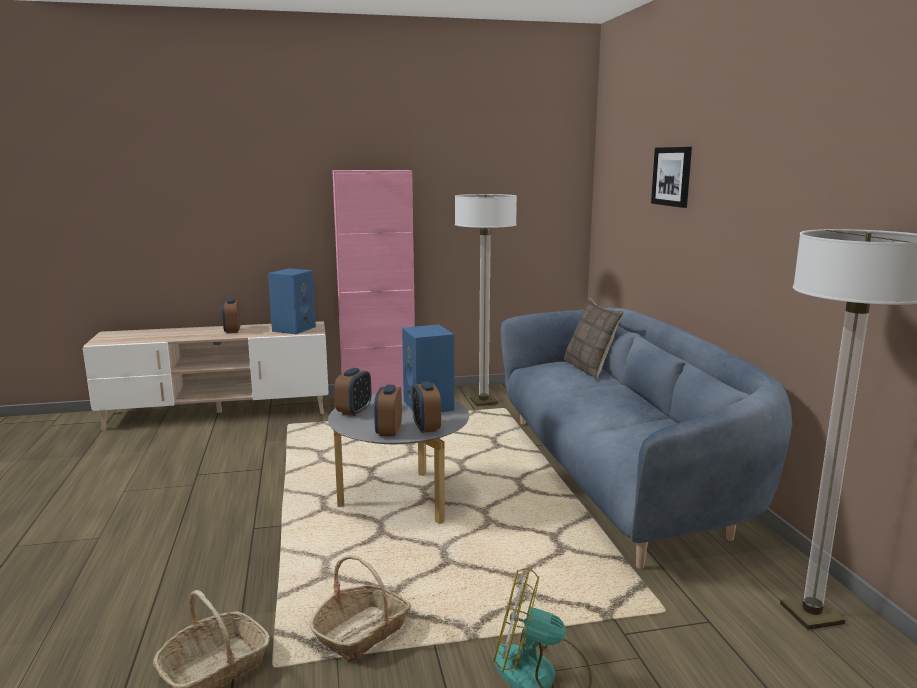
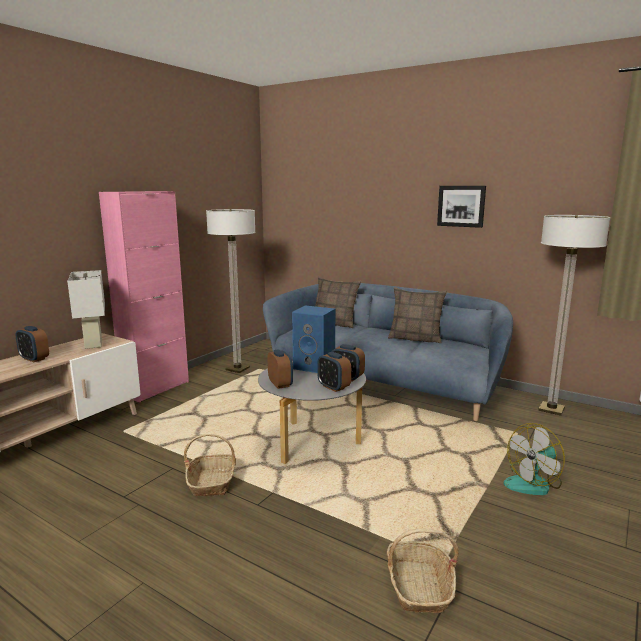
camera: 45 degrees left, 0 degrees up
blue speaker [268,268,316,334] -> white table lamp [67,270,105,349]
basket [310,555,411,662] -> basket moved to [184,434,236,496]
picture [651,147,692,208] -> picture moved to [437,186,486,228]
none -> pillow [388,287,447,343]

